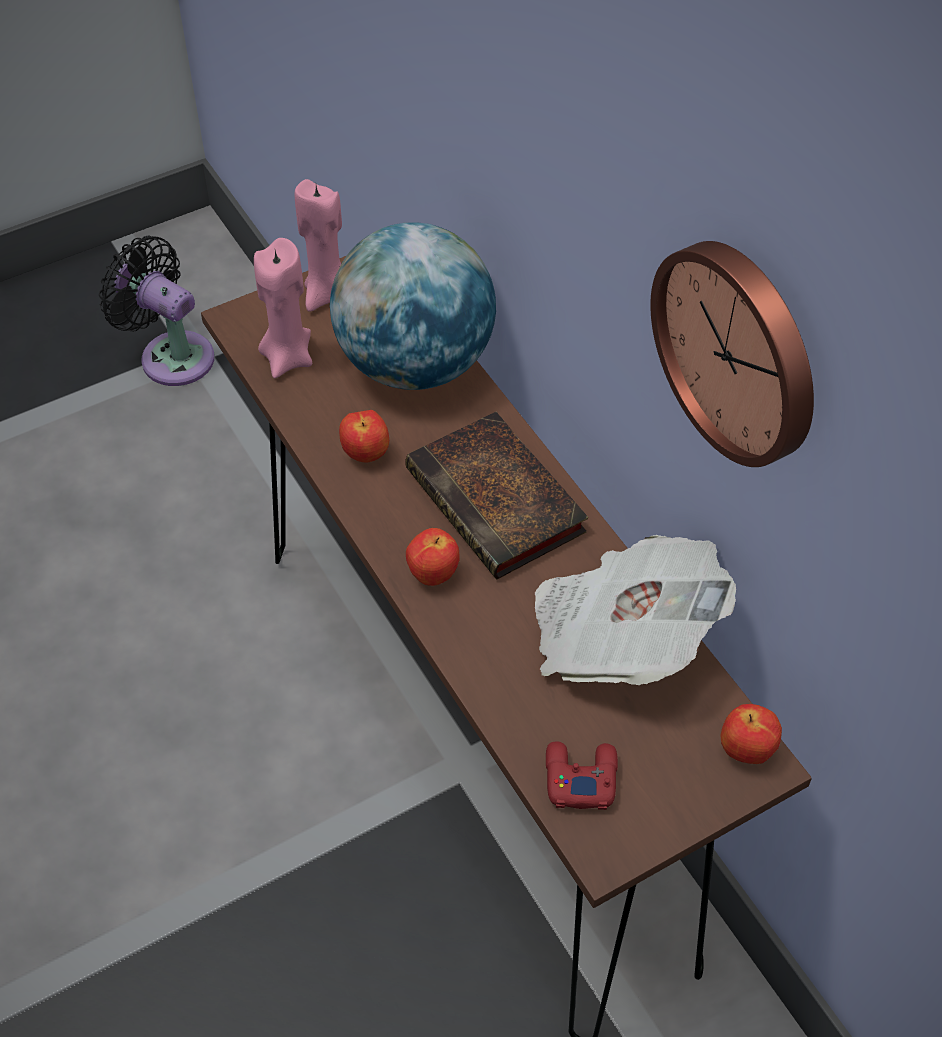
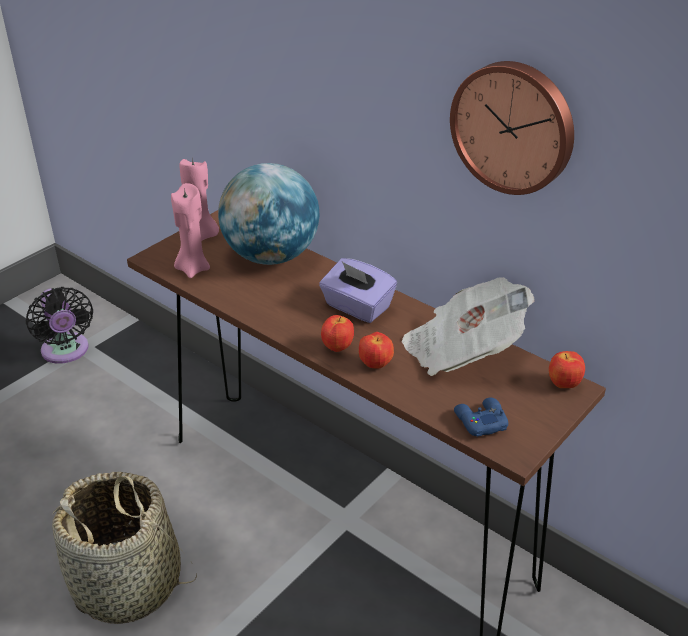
camera: 20 degrees left, 15 degrees down
black fan [99,236,214,386] -> black fan turned 135 degrees counterclockwise [26,287,93,364]
apple [339,410,389,463] -> apple moved to [359,332,394,369]
book [405,412,588,579] -> purple tissue box [319,258,397,323]
red game controller [546,741,618,810] -> blue game controller [454,398,508,437]
none -> basket [52,472,197,624]

